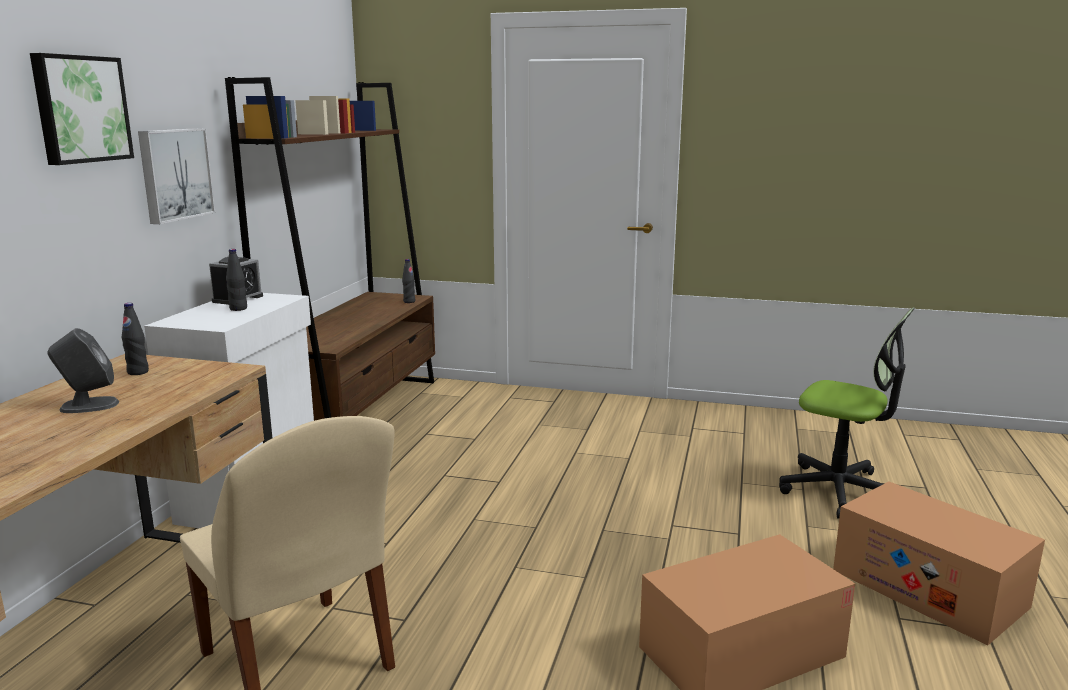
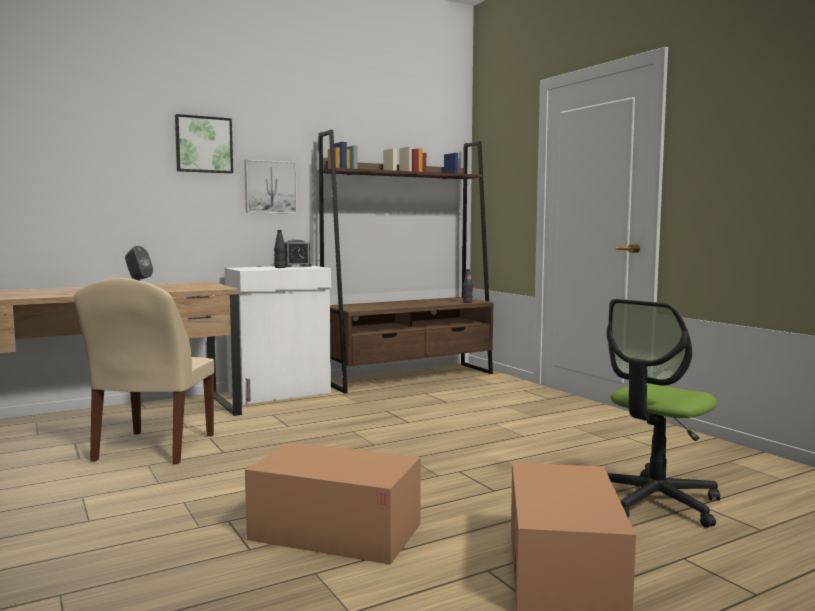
camera: 45 degrees right, 10 degrees down
black bottle [122,303,149,375] -> none
office chair [779,308,914,519] -> office chair turned 60 degrees clockwise [606,299,720,528]

